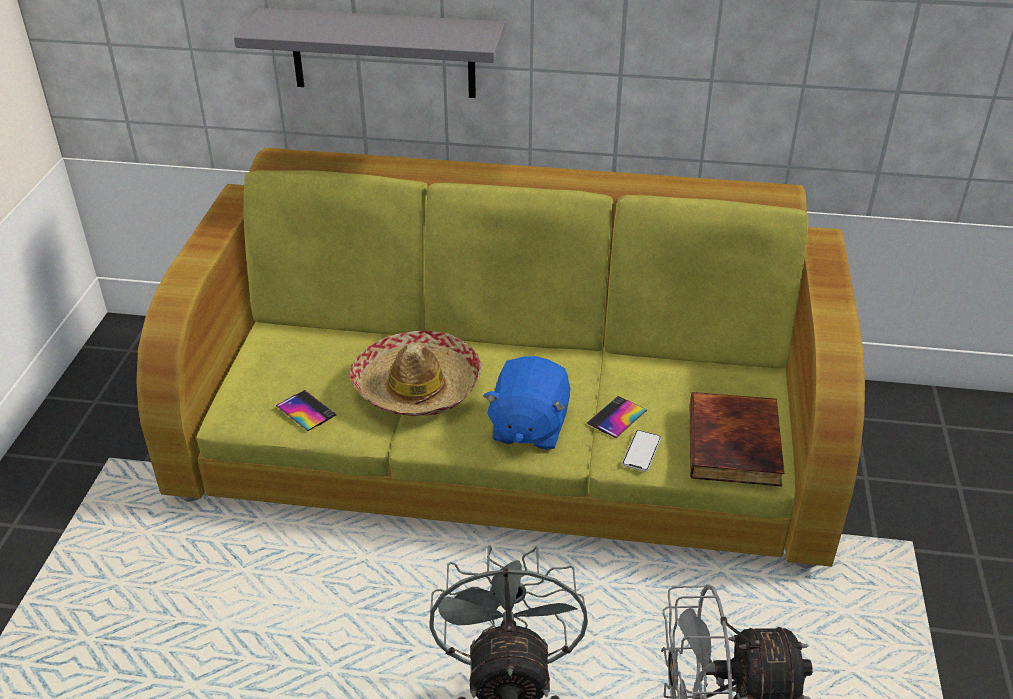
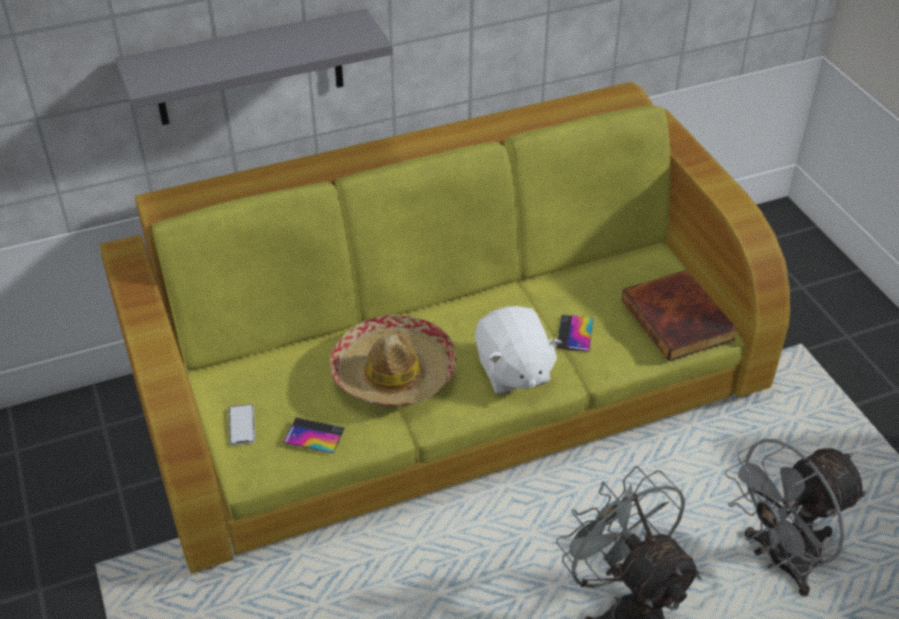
camera: 30 degrees left, 5 degrees up
blue plush toy [483,356,570,450] -> white plush toy [475,306,561,394]
phone [622,430,661,471] -> phone moved to [228,404,255,445]

